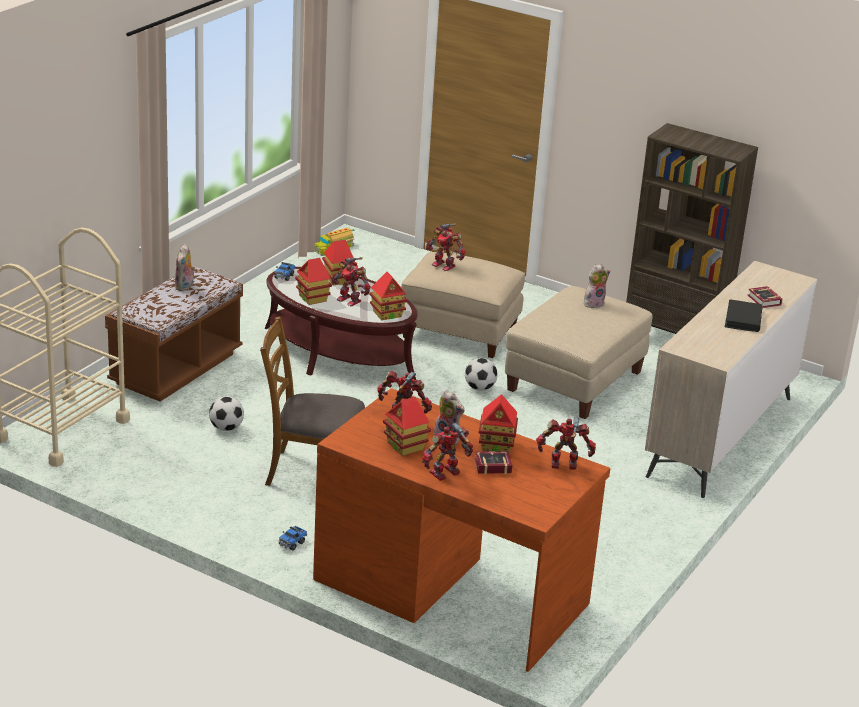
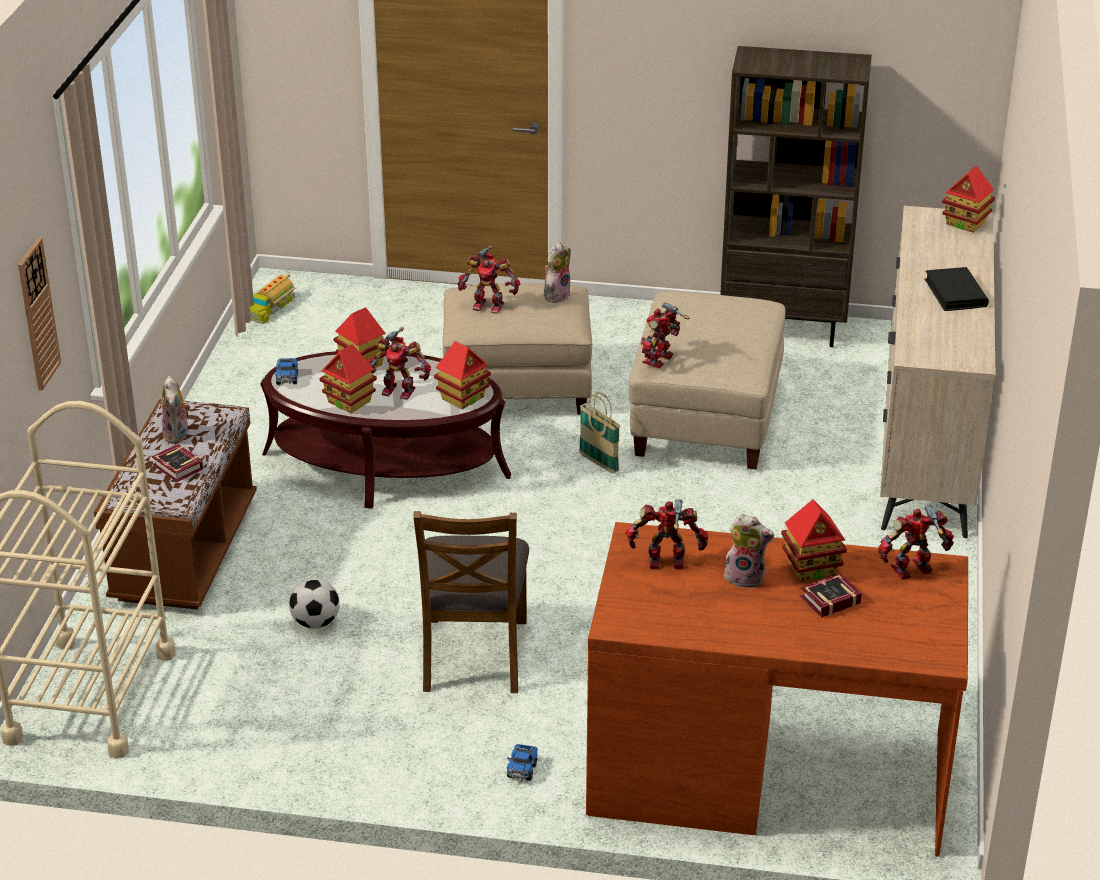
camera: 20 degrees left, 5 degrees up
brown chair [260,316,365,486] -> brown chair turned 75 degrees counterclockwise [413,511,529,693]
toy house [383,397,431,456] -> toy house moved to [942,166,995,232]
toy robot [422,423,473,481] -> toy robot moved to [641,302,690,368]
football [465,358,497,391] -> basket [579,392,620,474]
plush toy [584,264,610,308] -> plush toy moved to [544,242,571,303]
book [748,286,782,308] -> book moved to [152,444,203,482]
none -> wall clock [18,238,61,391]

